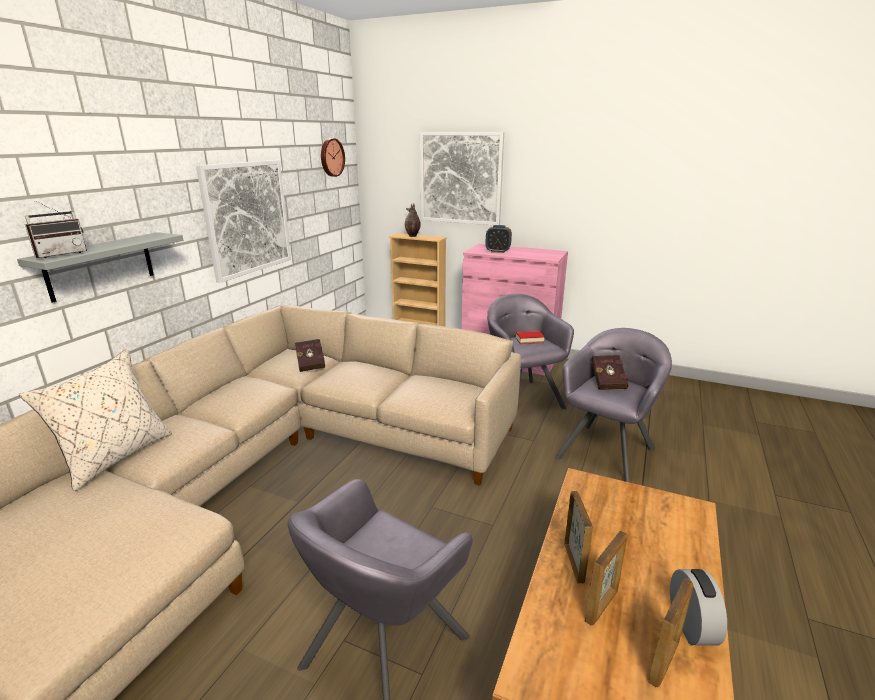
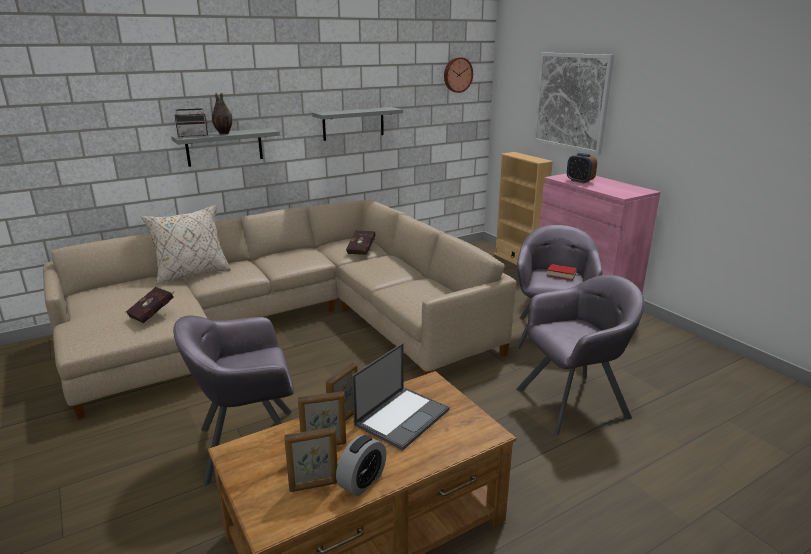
camera: 35 degrees right, 0 degrees up
picture [196,160,291,283] -> grey shelf [312,107,403,141]
vase [405,203,421,237] -> vase moved to [212,92,232,135]
red book [591,355,629,390] -> red book moved to [126,287,174,323]
none -> laptop [352,343,449,451]

